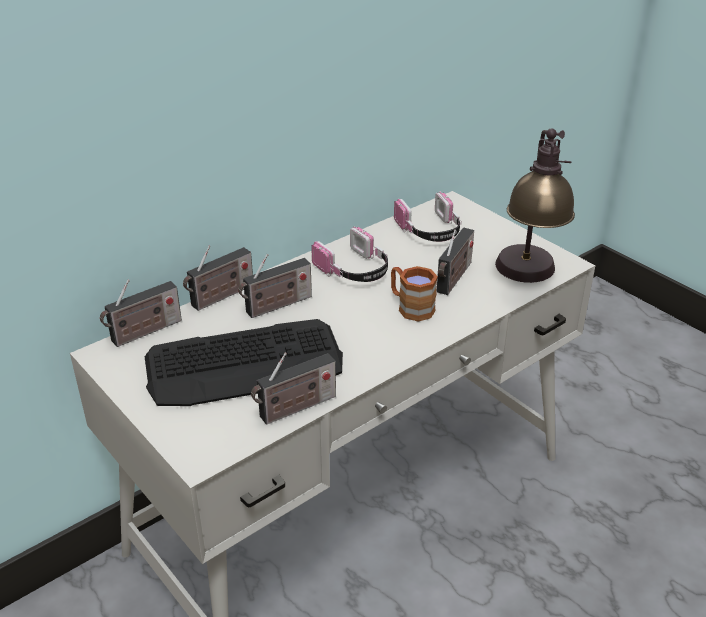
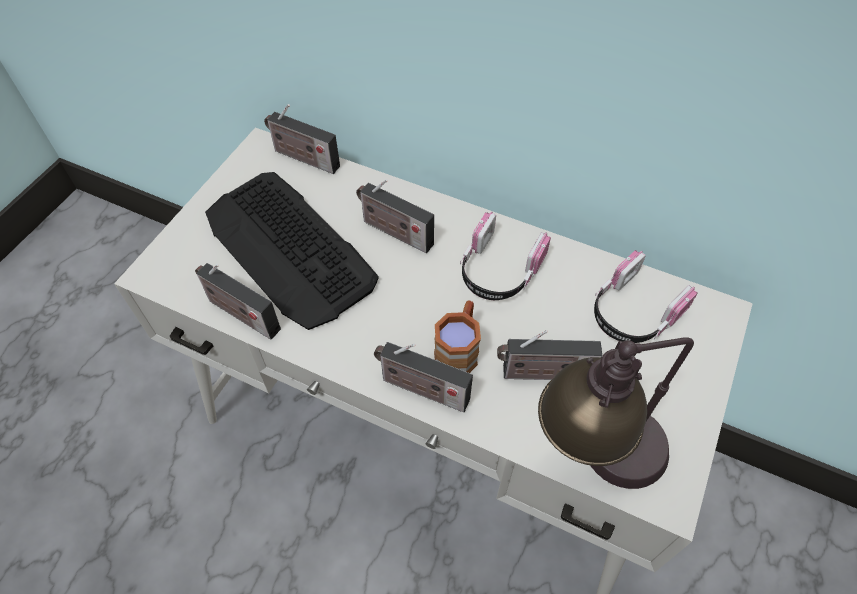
camera: 65 degrees right, 20 degrees up
radio [183,246,253,311] -> radio moved to [374,342,473,412]

